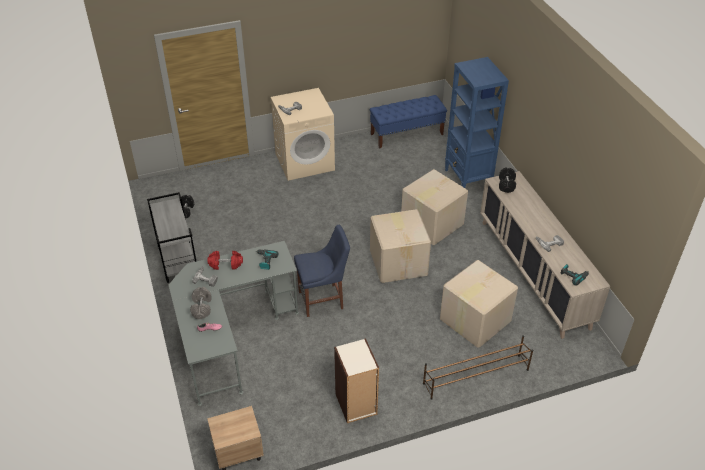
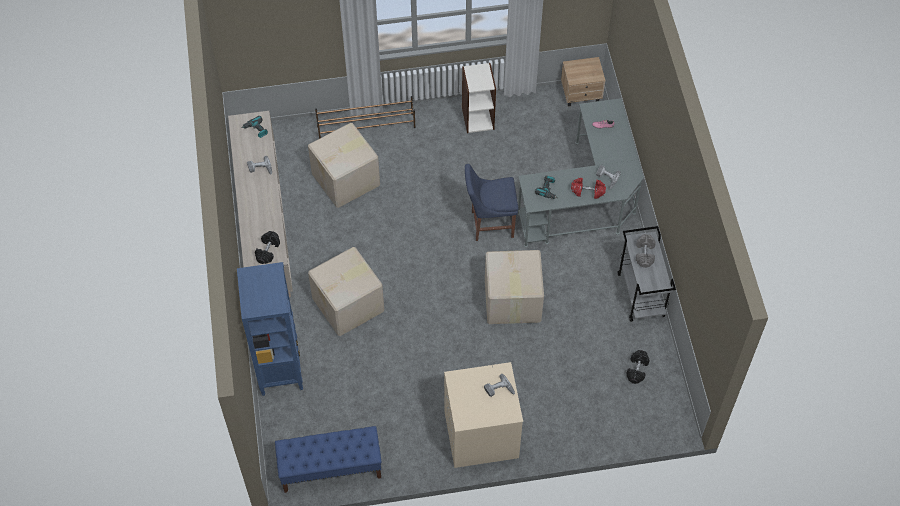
camera: 170 degrees left, 15 degrees up
grey dumbbell [190,287,212,319] -> grey dumbbell moved to [636,234,655,268]
cardboard box [370,209,431,283] -> cardboard box moved to [485,250,544,324]

